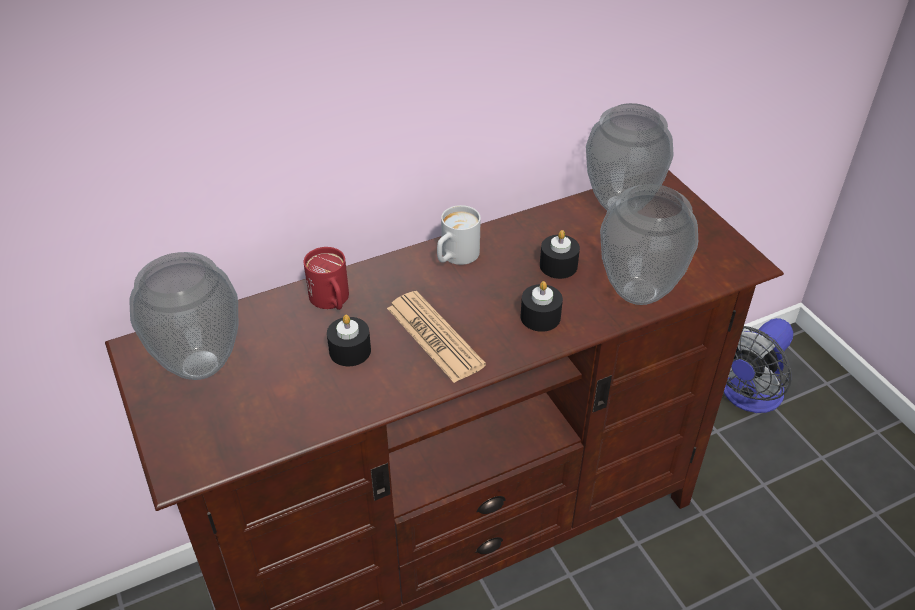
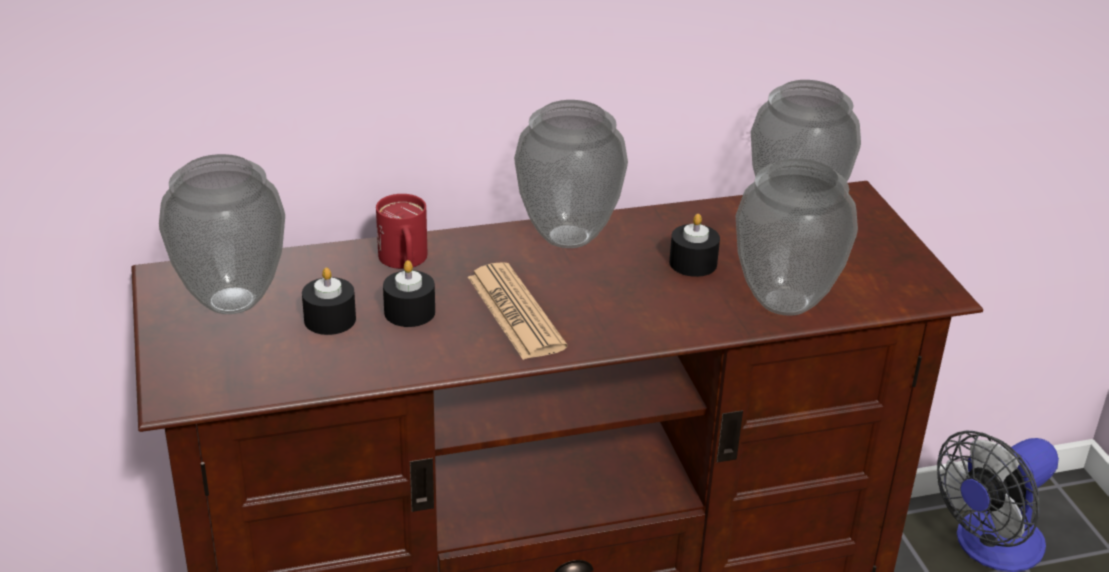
camera: 10 degrees right, 10 degrees down
white mug [437,205,481,265] -> vase [514,100,628,248]
black candle [521,281,563,332] -> black candle moved to [302,268,356,335]

